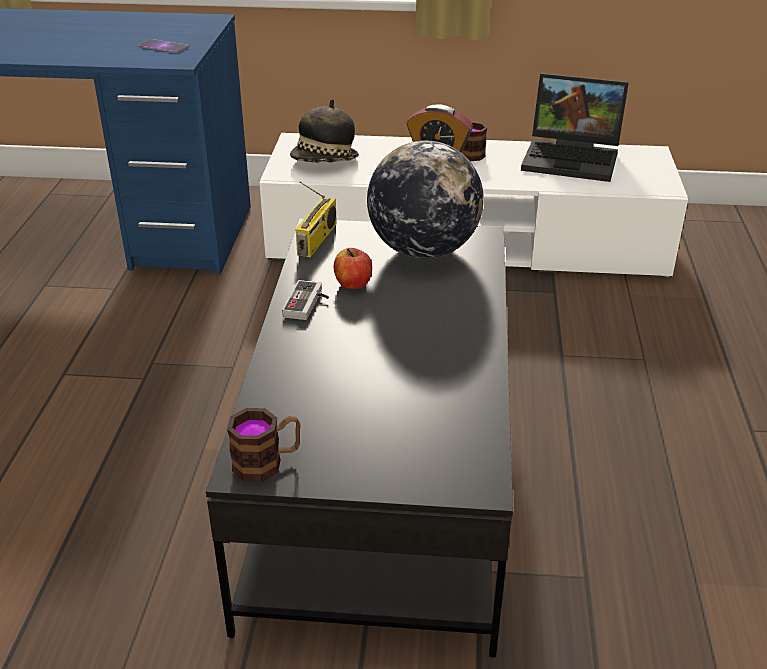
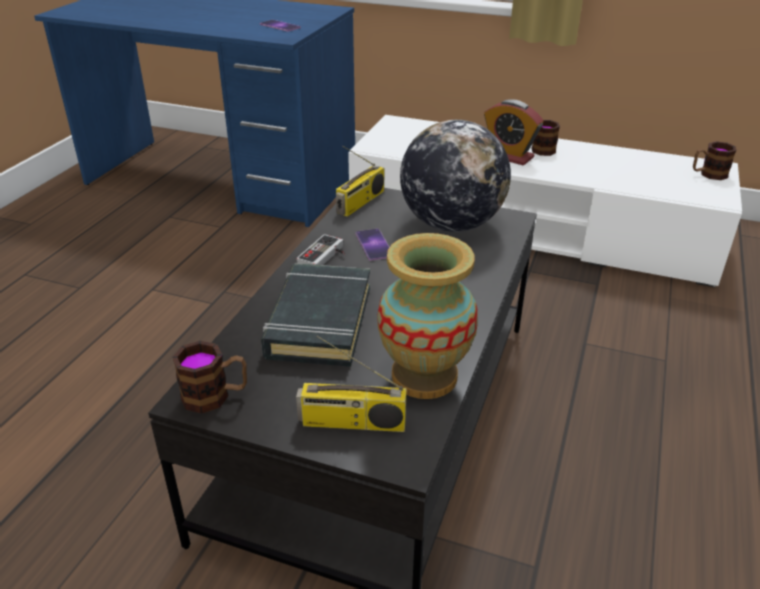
camera: 15 degrees right, 0 degrees up
hat [290,99,359,163] -> none
apple [334,248,372,289] -> phone [356,229,390,261]
laptop [521,73,629,182] -> none
none -> black book [261,263,370,367]
none -> radio [296,335,407,432]
none -> vase [377,233,478,399]
none -> mug [693,141,736,180]

